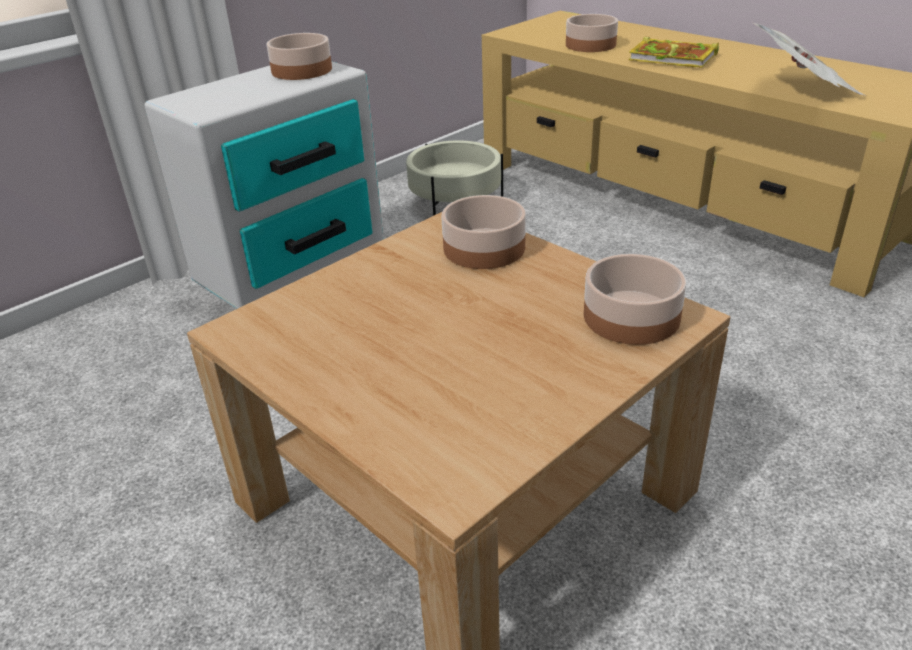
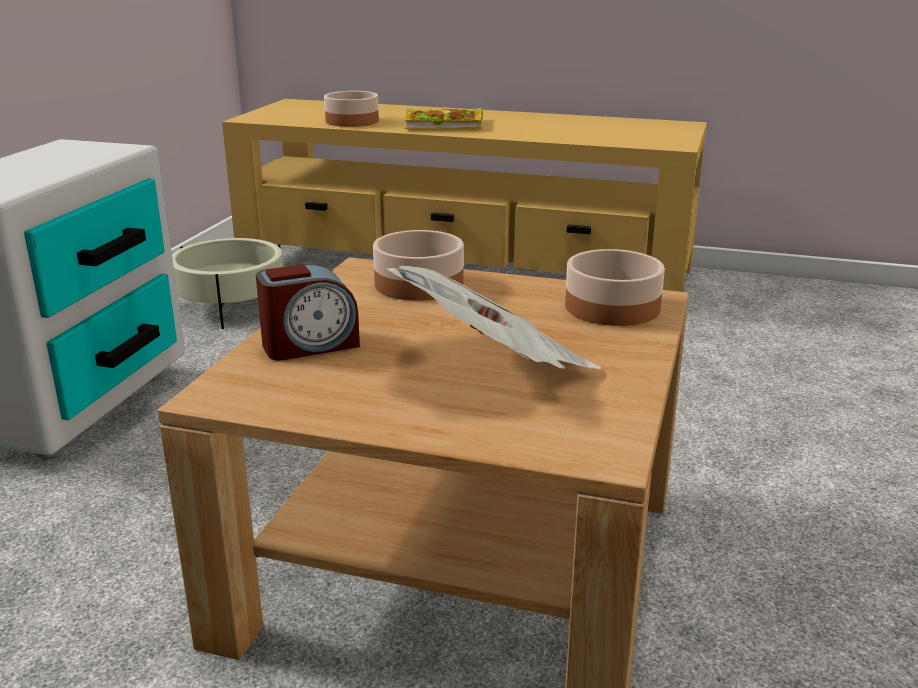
camera: 30 degrees left, 10 degrees down
bowl [266,33,332,80] -> none
newspaper [753,23,867,96] -> newspaper moved to [386,266,601,369]
none -> alarm clock [256,264,360,360]

